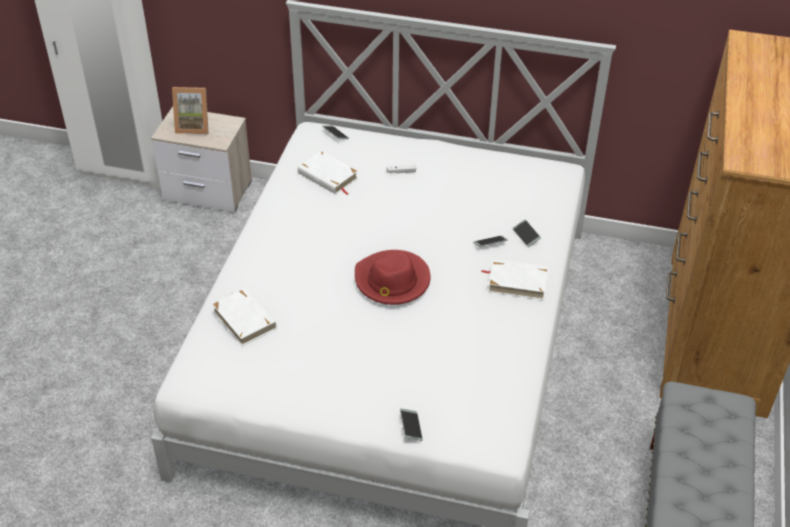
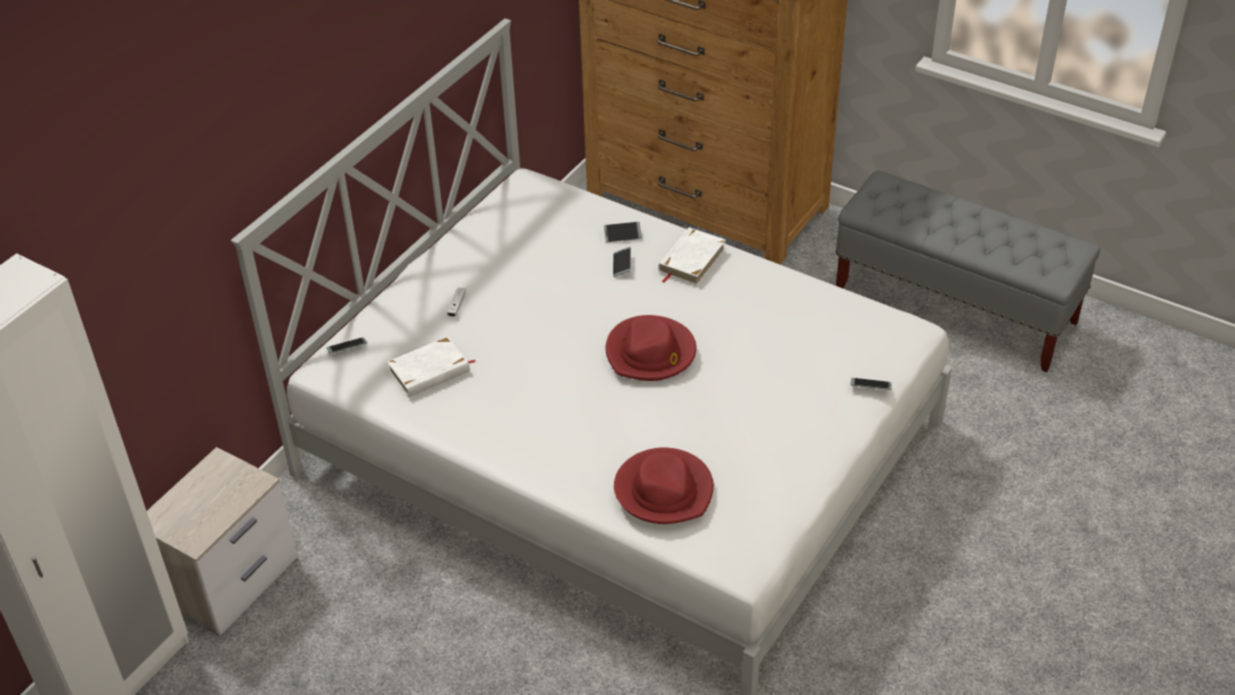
camera: 70 degrees left, 0 degrees up
picture frame [172,87,208,134] -> none
white book [212,288,277,346] -> red hat [614,447,714,524]

